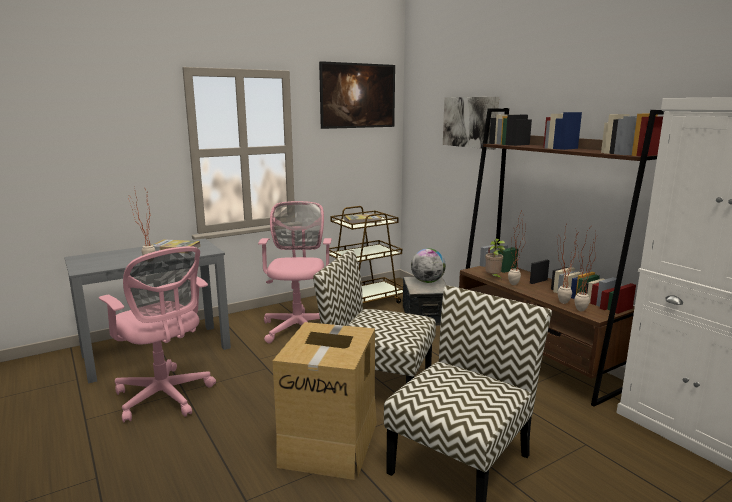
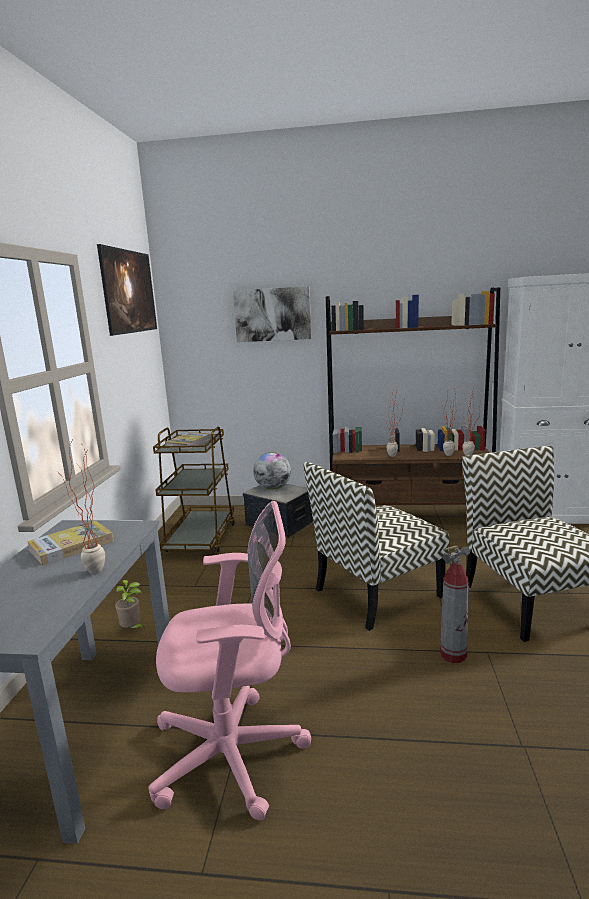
camera: 50 degrees left, 0 degrees up
pink office chair [258,201,332,344] -> none
cardboard box [273,322,377,480] -> fire extinguisher [440,546,470,663]
potted plant [485,238,505,281] -> potted plant moved to [115,580,145,628]

